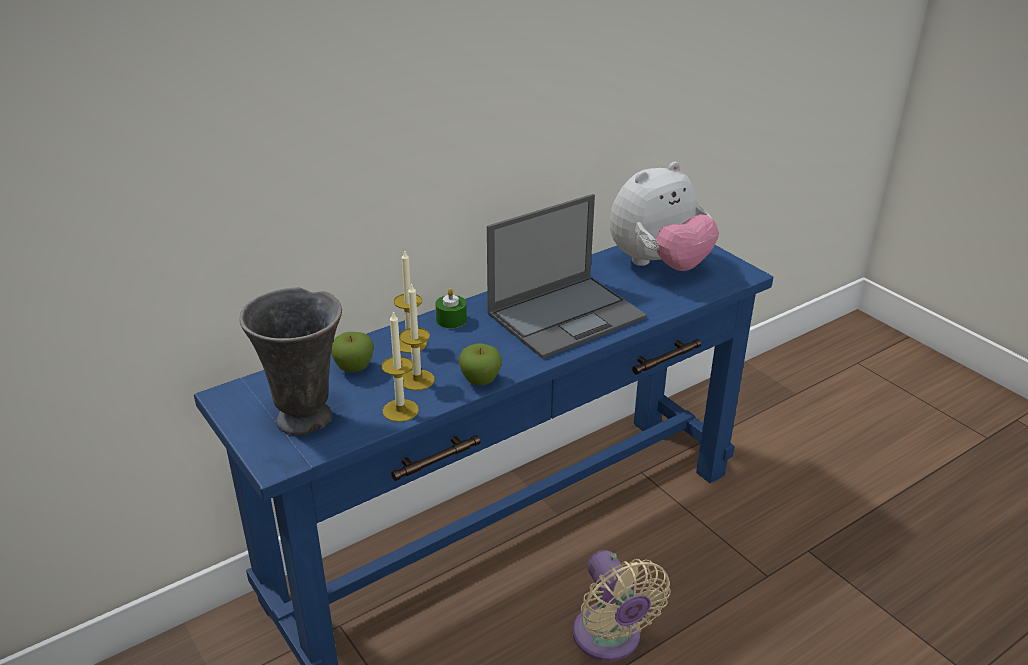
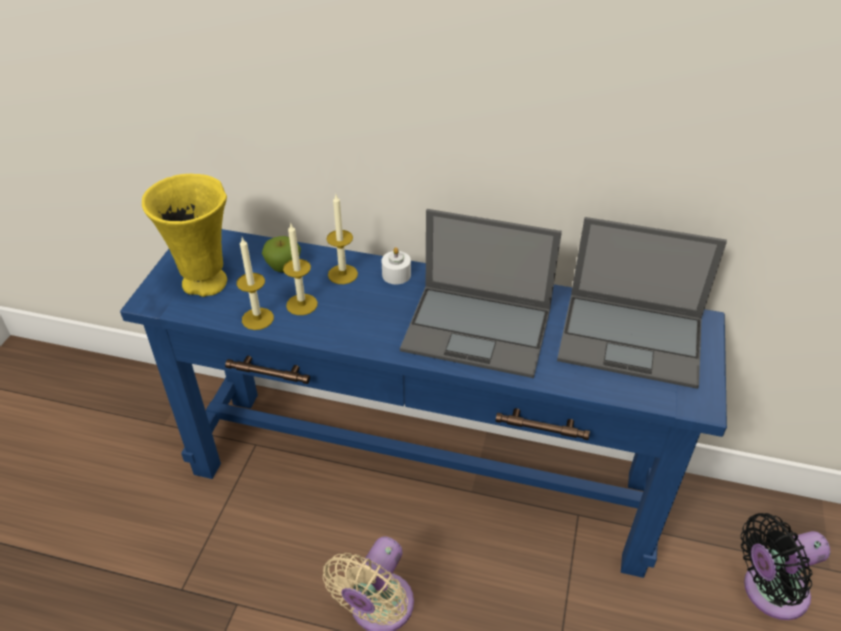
camera: 50 degrees right, 10 degrees up
grey vase [239,288,342,436] -> yellow vase [142,174,227,297]
green candle [435,288,467,328] -> white candle [382,247,411,285]
apple [459,343,502,385] -> none
plush toy [610,162,719,271] -> laptop [557,217,727,389]
none -> black fan [741,513,830,620]

